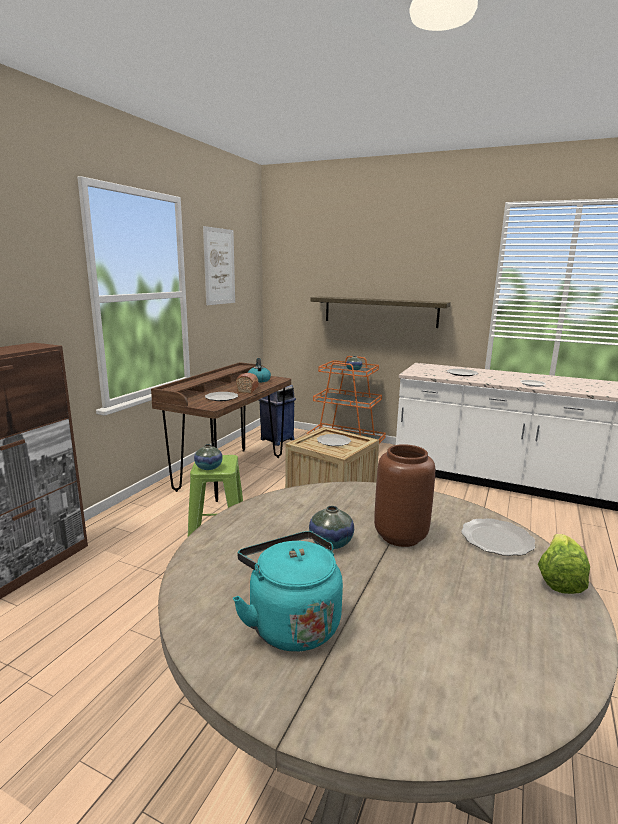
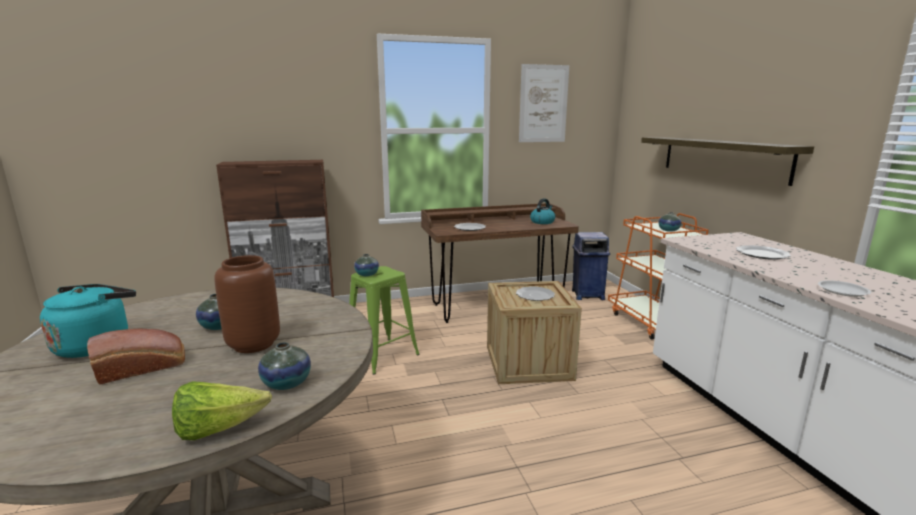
camera: 50 degrees right, 0 degrees up
bread [236,373,259,394] -> bread moved to [87,329,185,385]
plate [461,518,535,556] -> vase [258,342,311,390]

